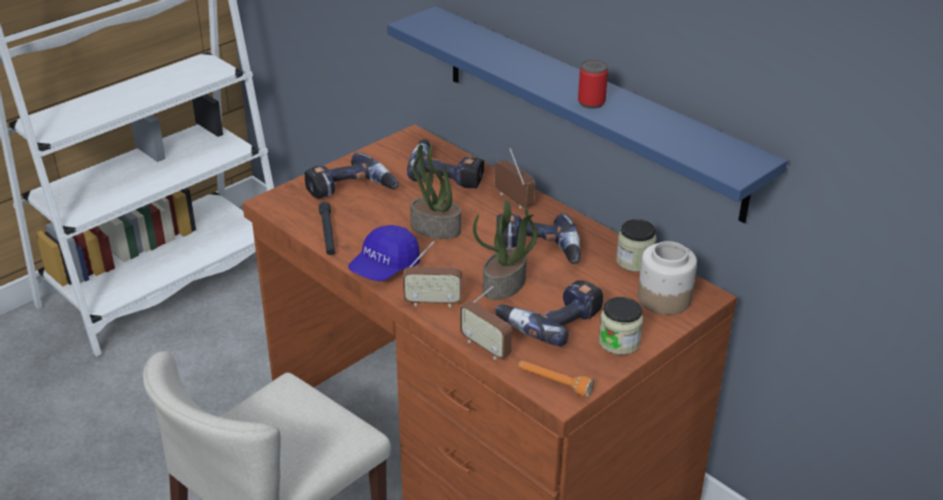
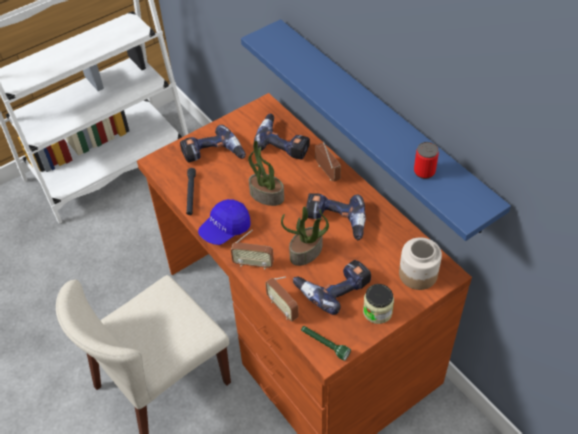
camera: 10 degrees right, 15 degrees up
orange flashlight [518,360,594,398] -> green flashlight [301,326,351,361]
can [578,60,608,109] -> can moved to [414,142,439,179]
jar [616,219,657,272] -> none

